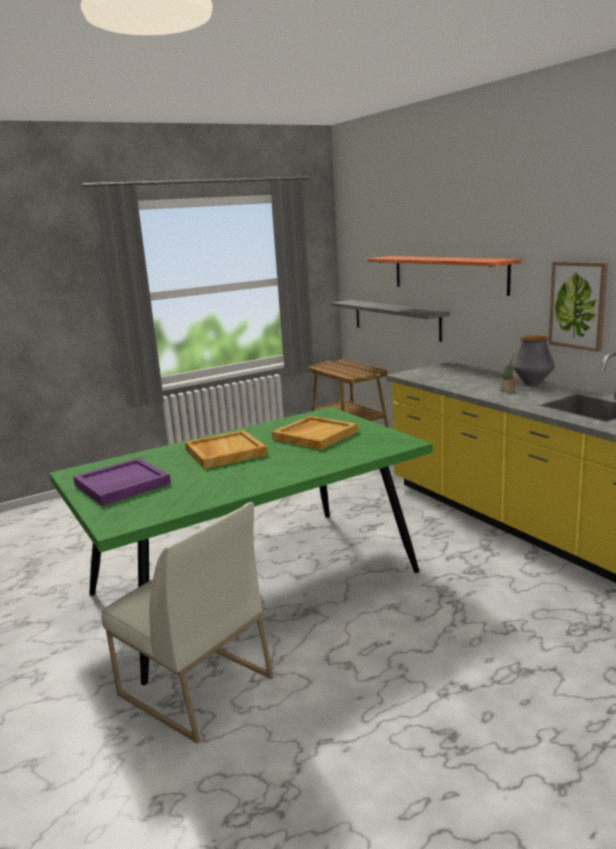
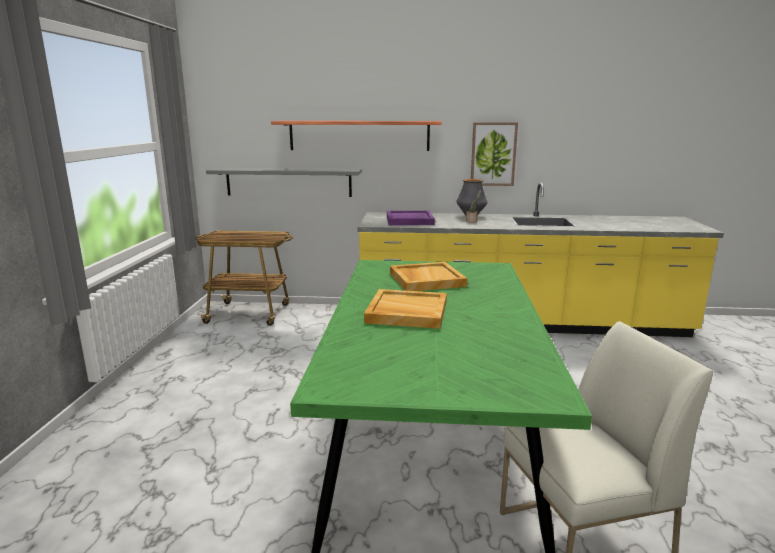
camera: 55 degrees left, 0 degrees up
purple tray [73,458,171,506] -> purple tray moved to [387,210,435,225]

